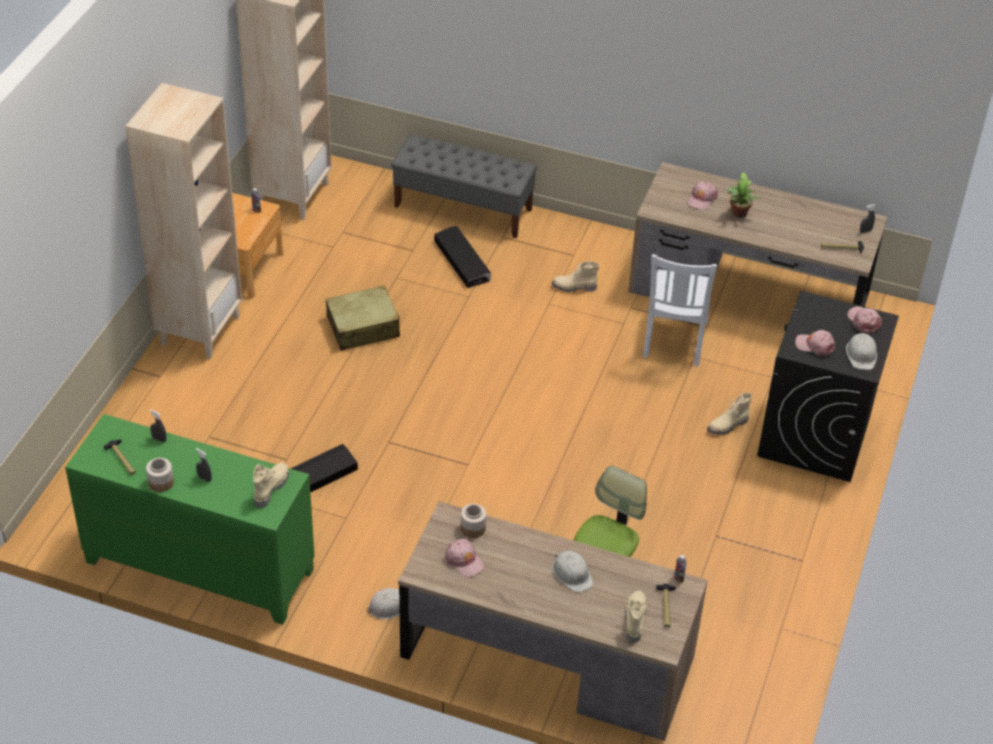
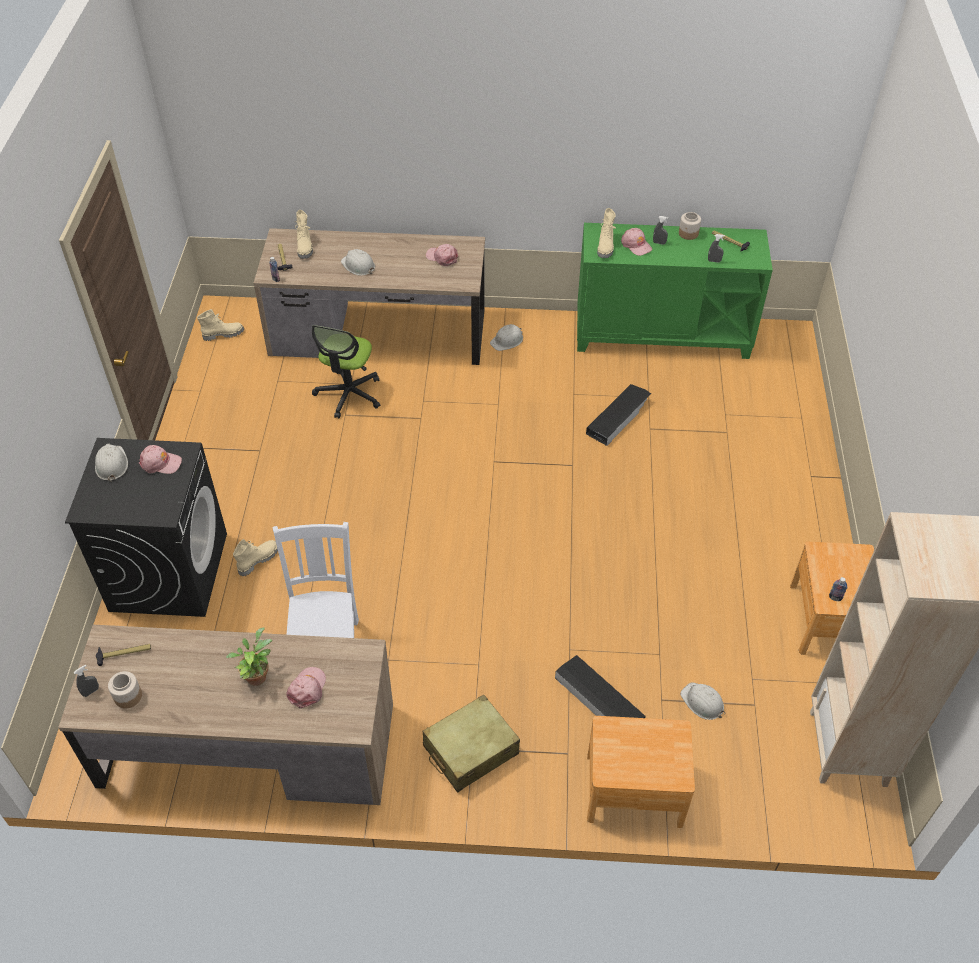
camera: 165 degrees right, 5 degrees up
beige bookcase [125,83,242,359] -> none
beige suitcase [326,285,400,350] -> beige suitcase moved to [423,695,520,792]
grey bench [391,134,537,238] -> brown nightstand [587,716,695,828]
jar [461,504,486,538] -> jar moved to [108,671,142,708]
beige boot [552,261,599,293] -> beige boot moved to [197,309,244,341]
pink cap [847,306,882,333] -> pink cap moved to [621,228,652,256]
none -> white hard hat [680,682,725,720]

